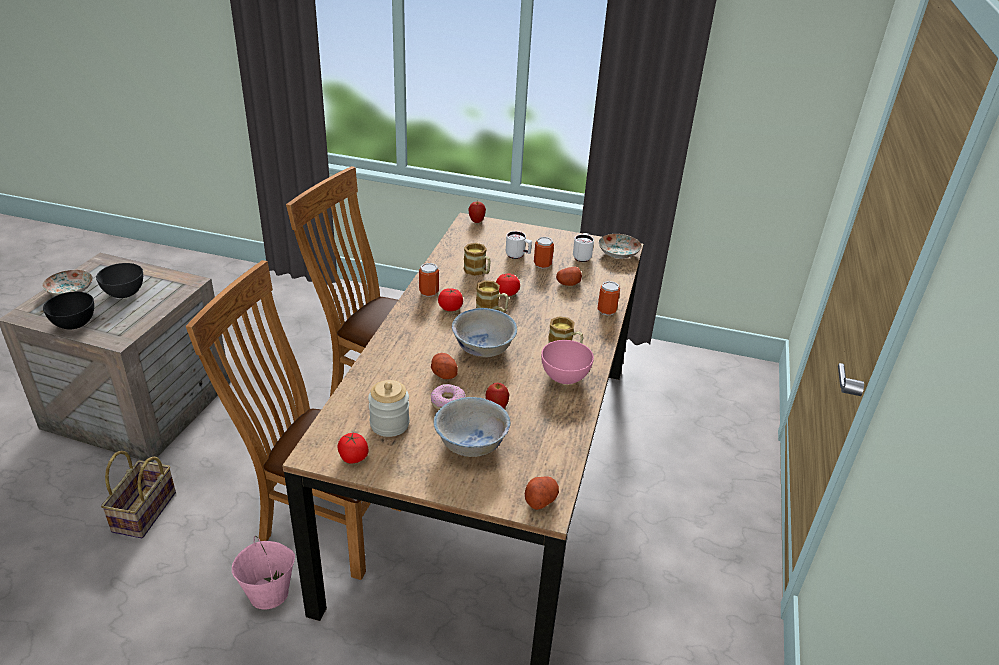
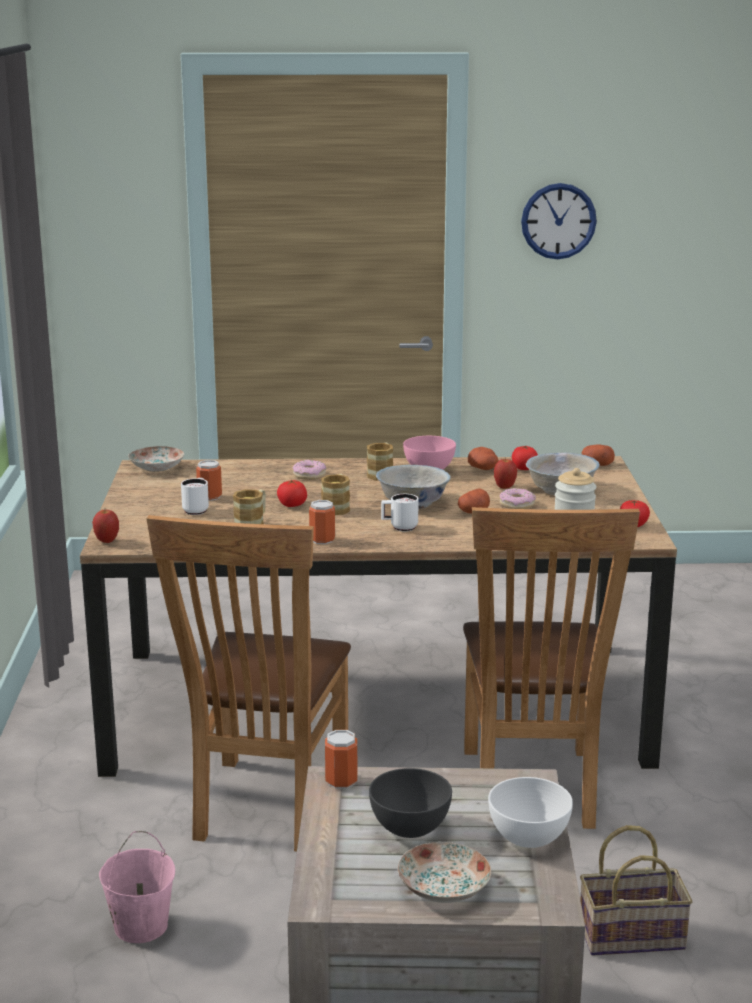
camera: 105 degrees left, 15 degrees down
black bowl [43,292,94,330] -> white bowl [488,777,573,848]
pink bucket [232,536,295,609] -> pink bucket moved to [99,831,175,943]
tomato [438,288,463,311] -> tomato moved to [512,446,538,470]
potato [556,267,582,286] -> potato moved to [468,447,498,470]
white mug [573,233,594,262] -> white mug moved to [381,494,419,532]
can [597,281,620,316] -> can moved to [325,730,357,789]
none -> donut [293,460,326,480]
none -> wall clock [521,183,597,259]

